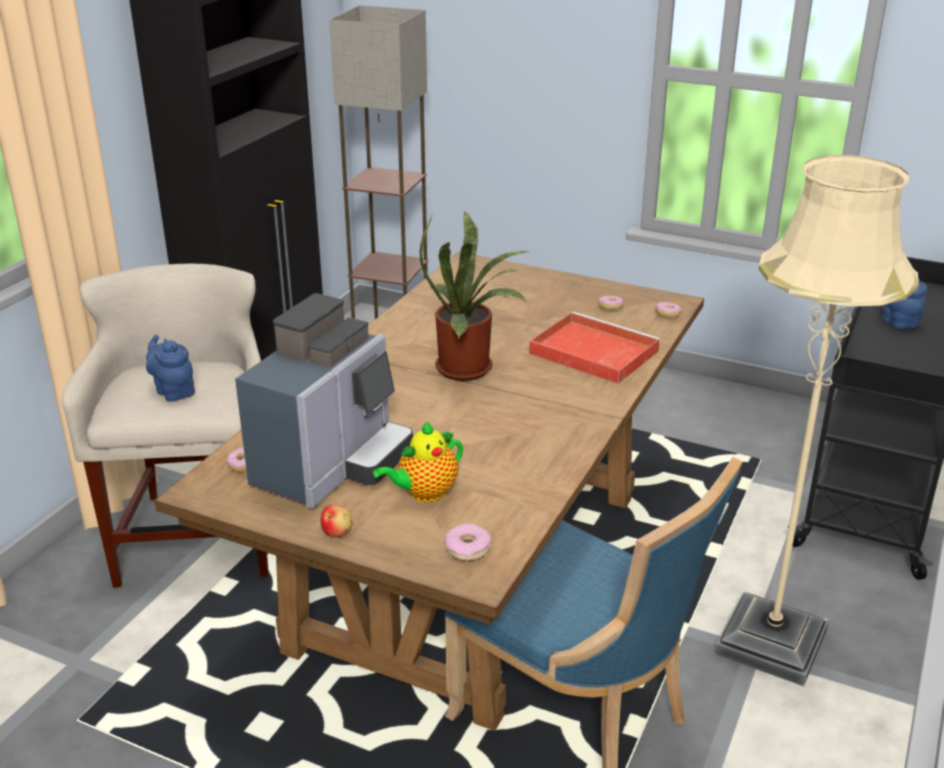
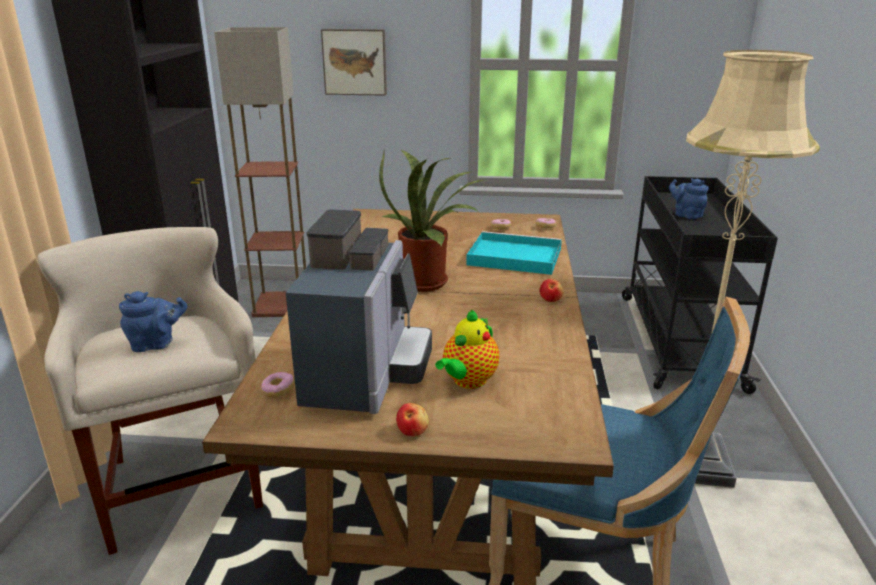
camera: 20 degrees left, 5 degrees down
blue teapot [146,335,195,402] -> blue teapot turned 135 degrees clockwise [119,291,187,352]
donut [444,523,491,561] -> none
red tray [529,312,661,384] -> turquoise tray [466,231,562,275]
none -> picture [321,29,387,96]
none -> apple [539,279,563,302]

